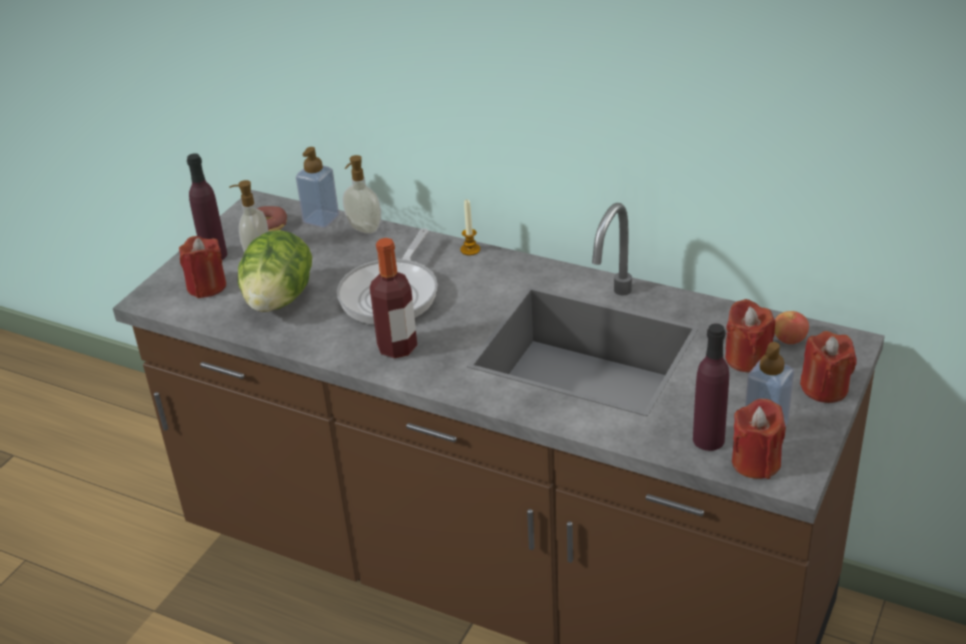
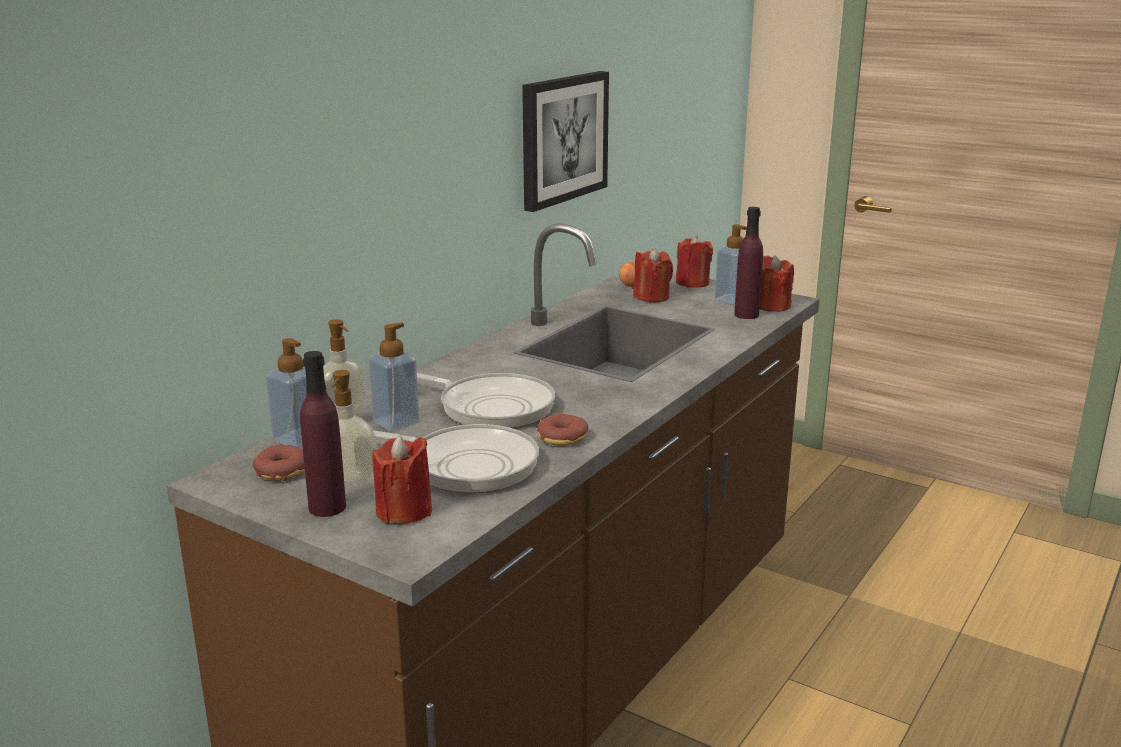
camera: 85 degrees left, 15 degrees down
lettuce [238,230,312,312] -> frying pan [373,424,539,493]
bottle [370,238,417,358] -> none
candle [460,200,480,256] -> none
none -> soap dispenser [368,322,419,431]
none -> picture [522,71,609,212]
none -> donut [537,414,588,446]

